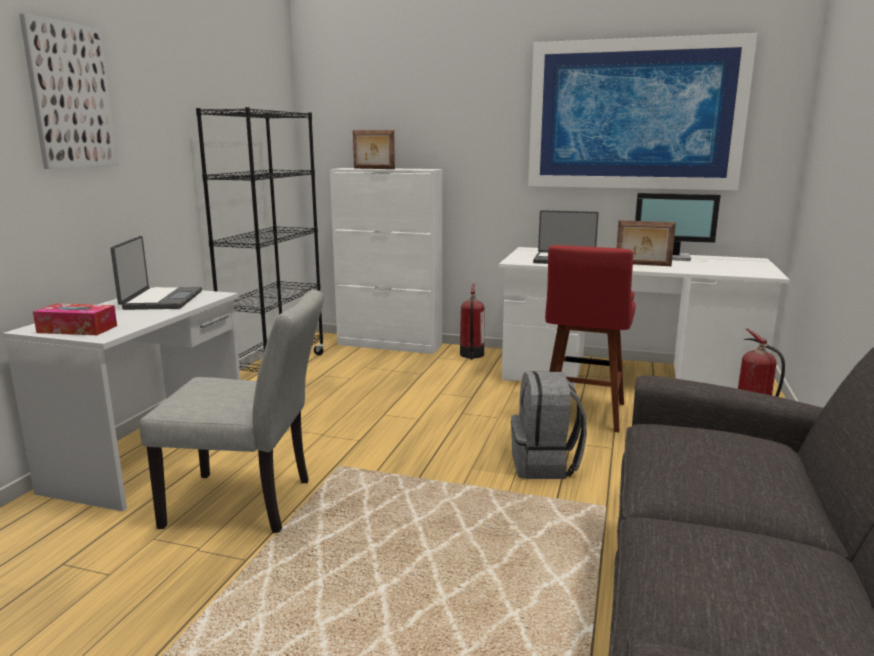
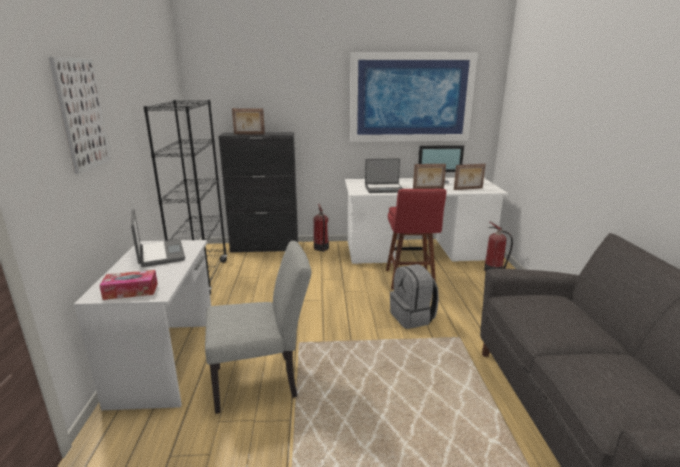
camera: 20 degrees left, 5 degrees up
white cabinet [330,168,443,354] -> black cabinet [218,132,298,252]
none -> picture frame [454,164,486,190]

